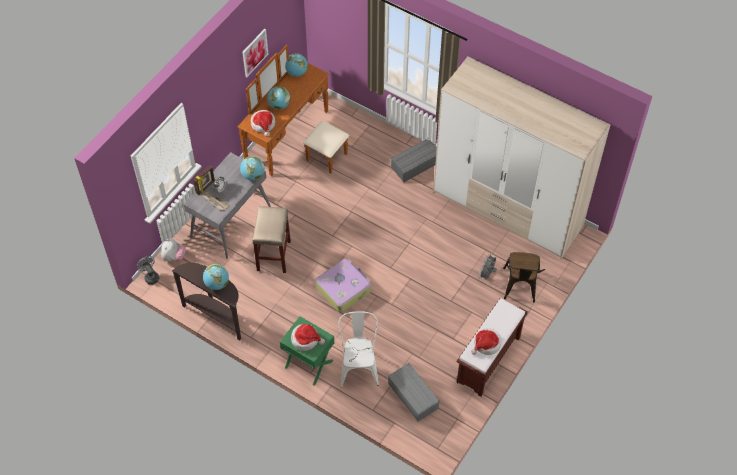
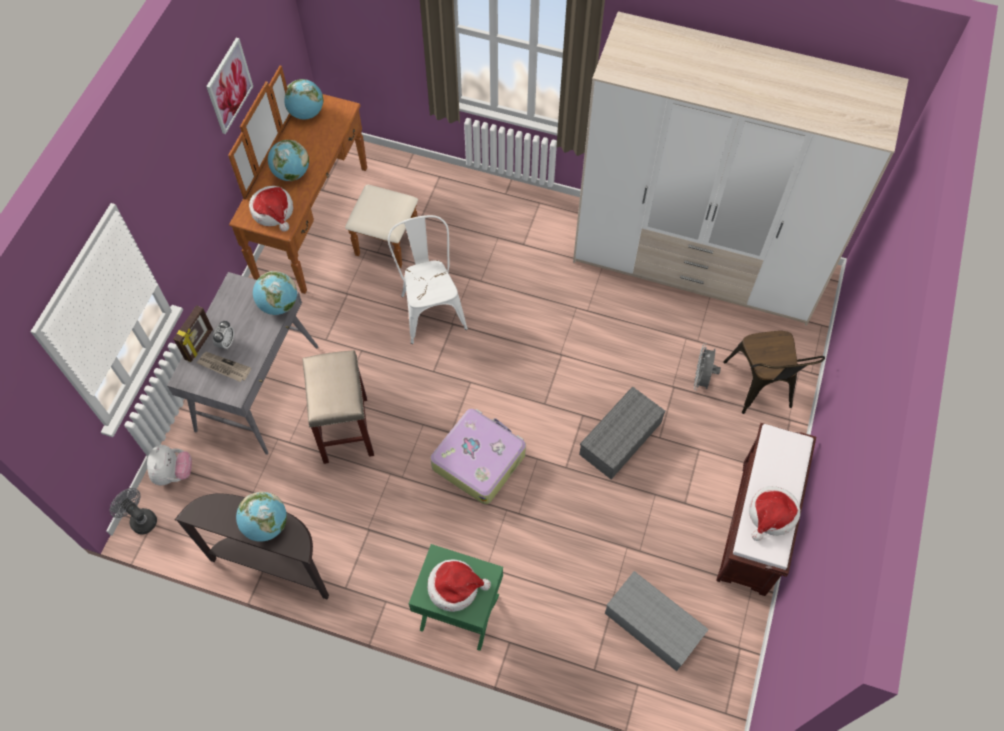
camera: 15 degrees left, 5 degrees up
white chair [338,311,379,387] -> white chair moved to [388,215,468,344]
grey storage box [391,139,437,182] -> grey storage box moved to [579,386,666,479]

